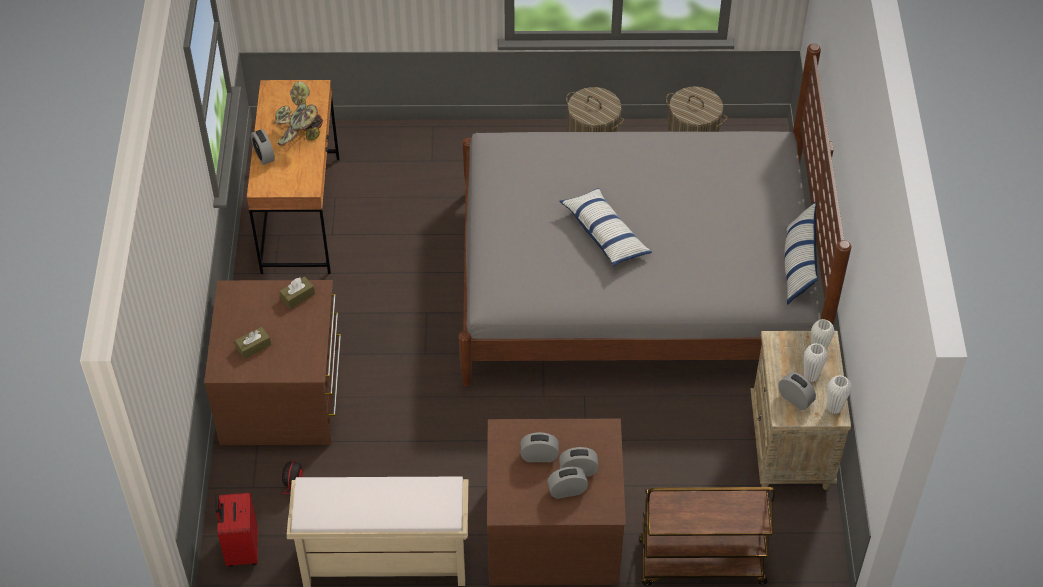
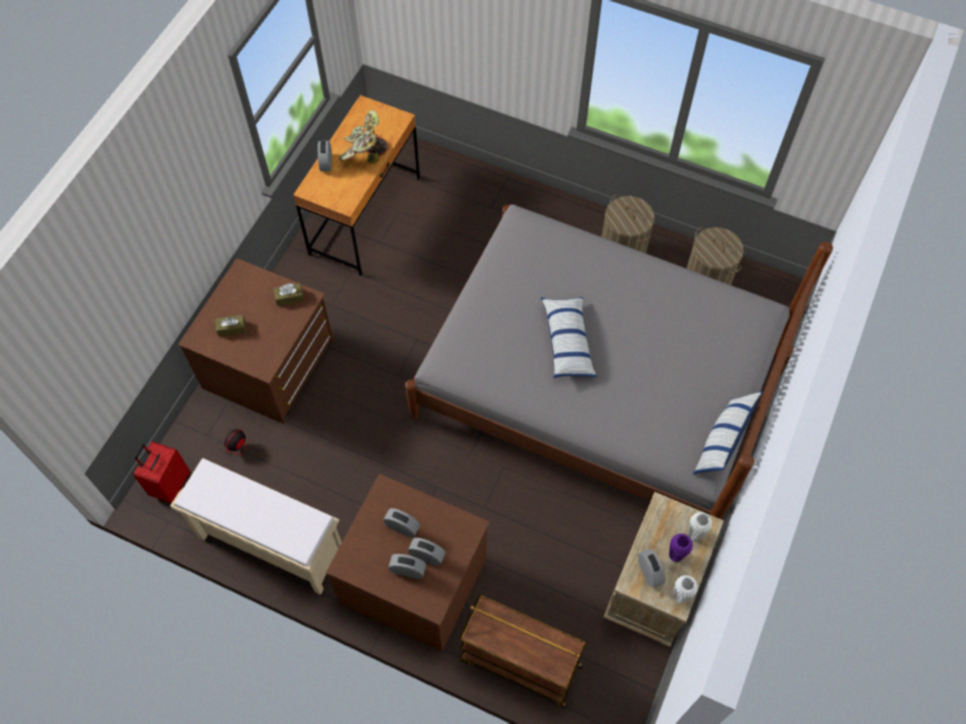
camera: 25 degrees right, 10 degrees up
white vase [804,343,827,382] -> purple vase [669,533,693,562]

